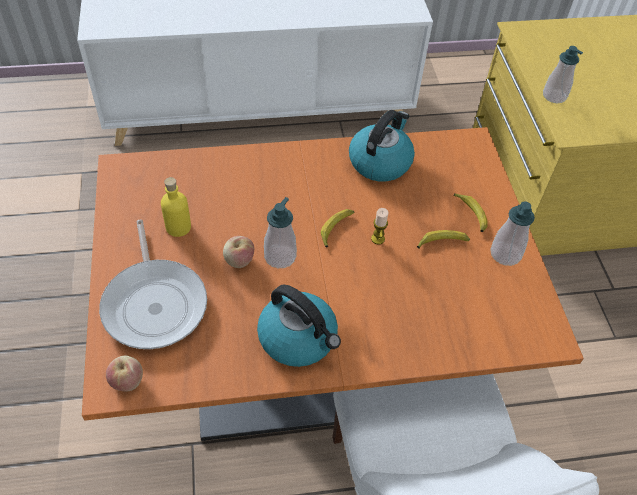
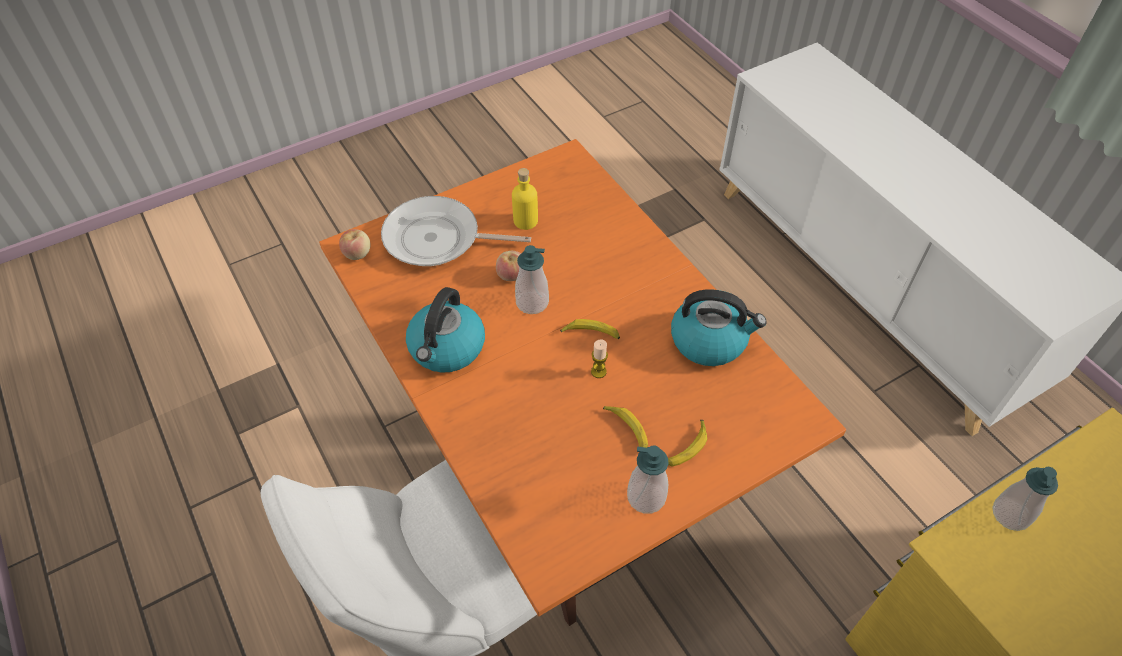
camera: 70 degrees right, 0 degrees up
frying pan [99,220,207,349] -> frying pan turned 45 degrees clockwise [381,196,531,266]

